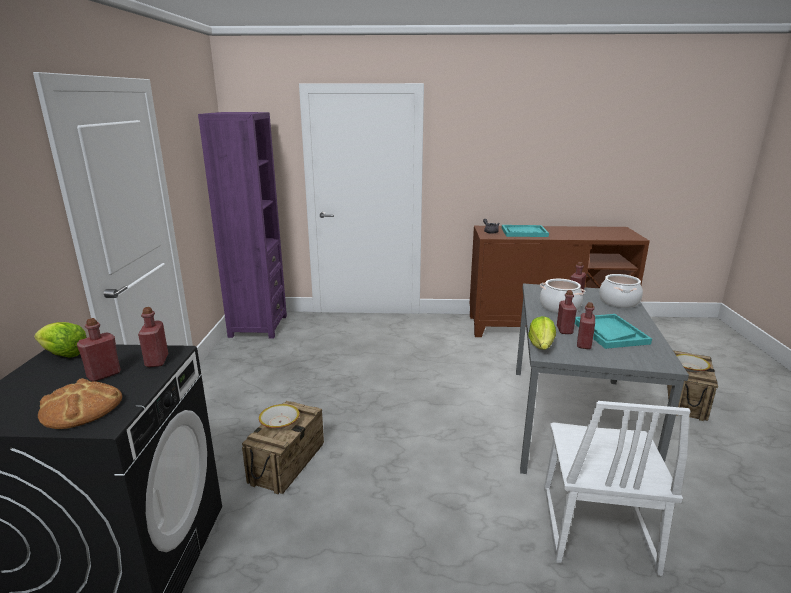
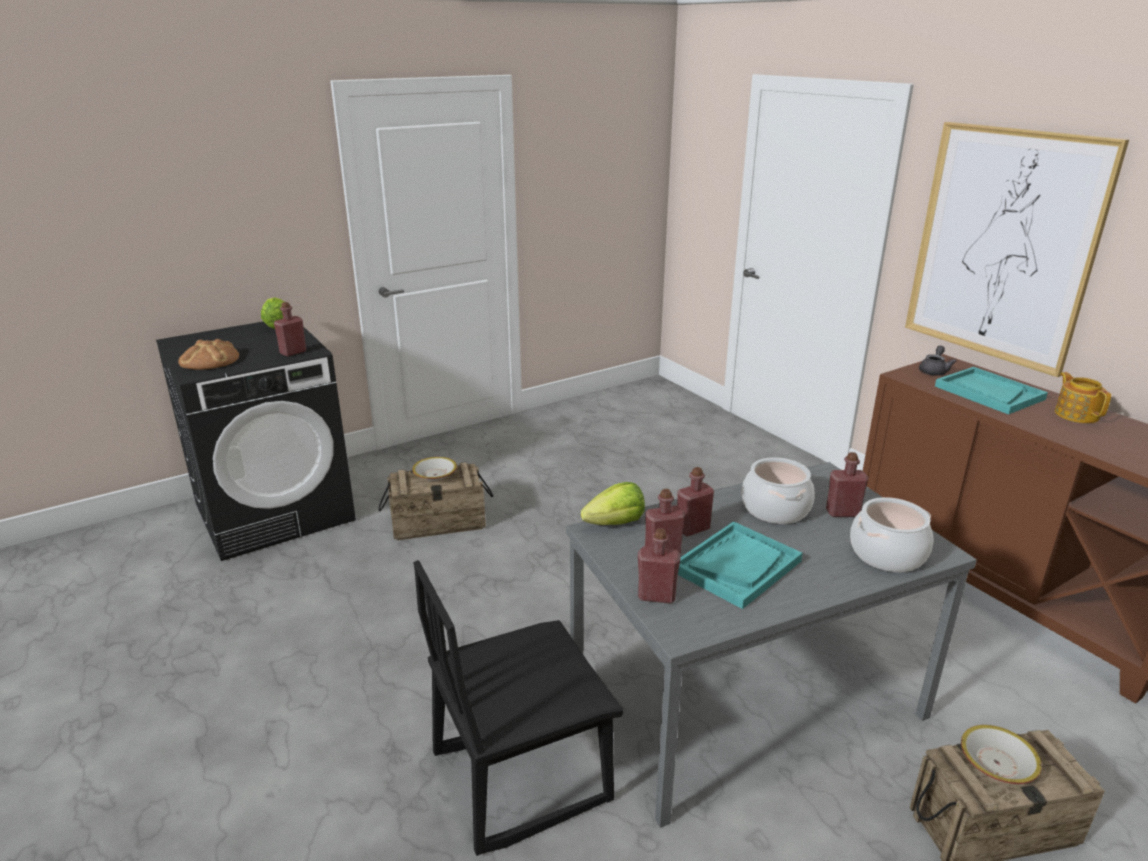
camera: 55 degrees right, 5 degrees up
red bottle [77,318,121,381] -> red bottle moved to [638,528,681,603]
purple bookcase [198,112,287,339] -> none
white chair [544,401,691,576] -> black chair [413,560,624,856]
none -> picture [905,122,1129,377]
none -> teapot [1055,372,1111,423]

